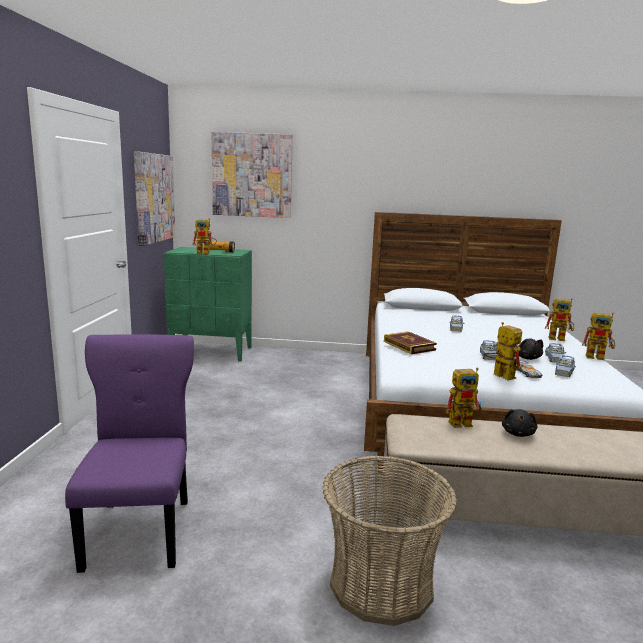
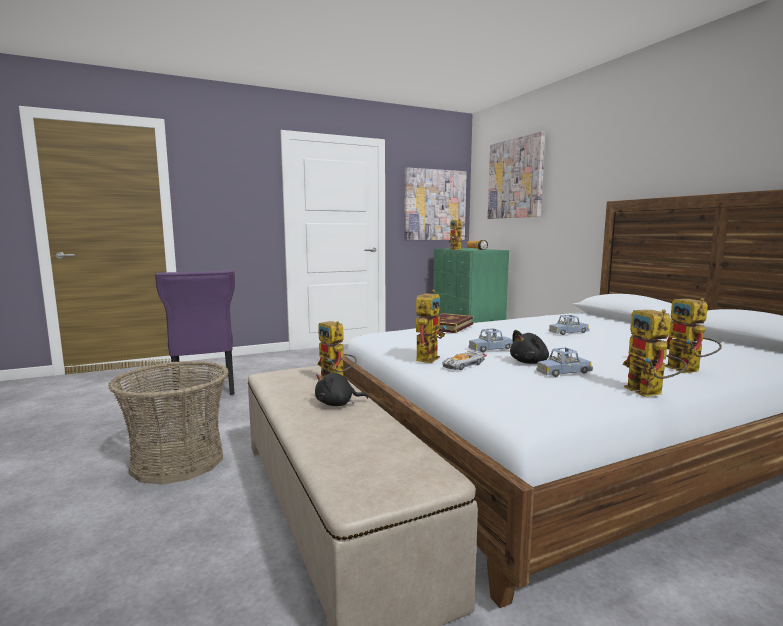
camera: 60 degrees right, 5 degrees down
purple chair [65,334,194,573] -> purple chair turned 105 degrees clockwise [155,270,235,398]
blue toy car [555,355,576,378] -> none

